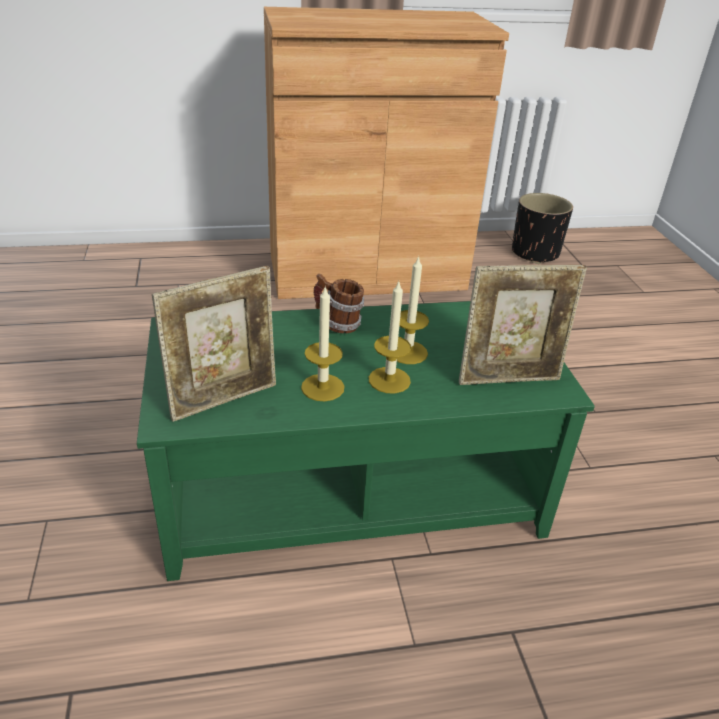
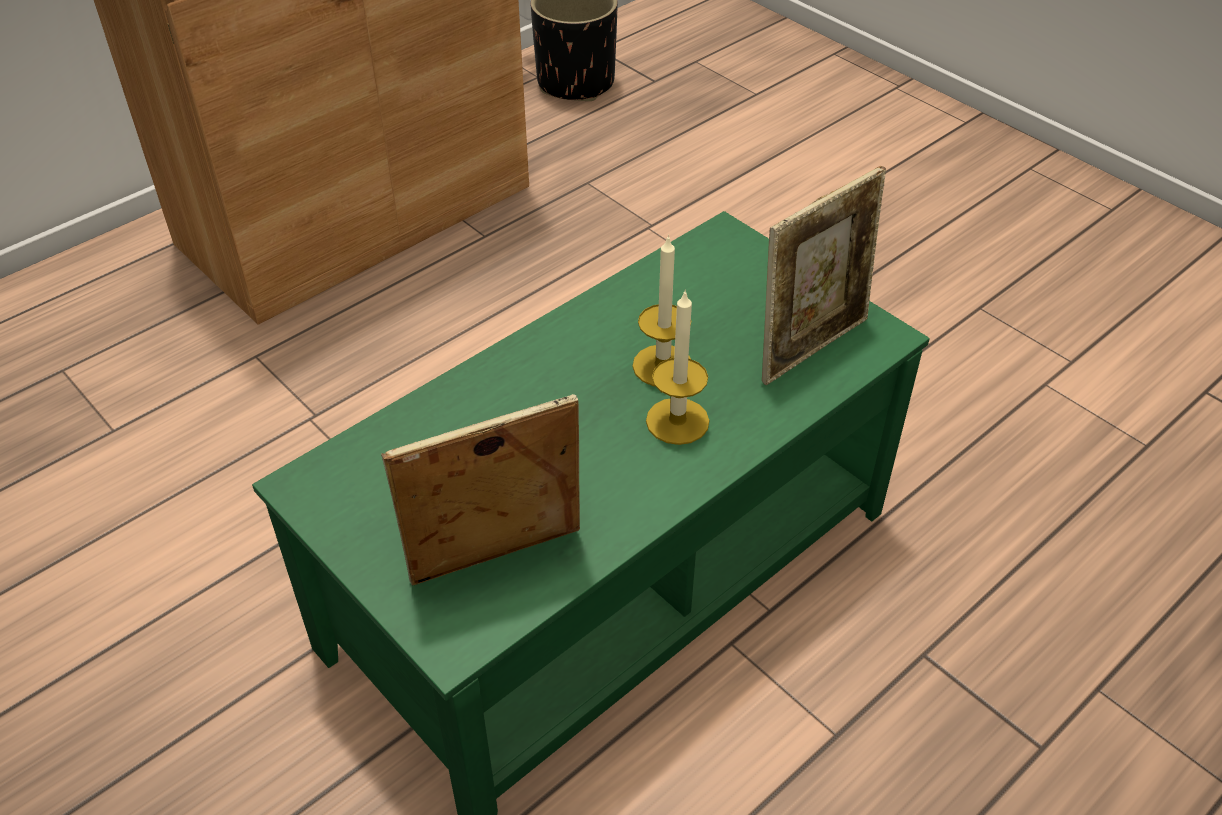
camera: 30 degrees left, 10 degrees up
picture frame [152,266,276,422] -> picture frame turned 135 degrees counterclockwise [381,394,580,586]
candle [301,286,344,401] -> none
mug [314,274,364,333] -> none

